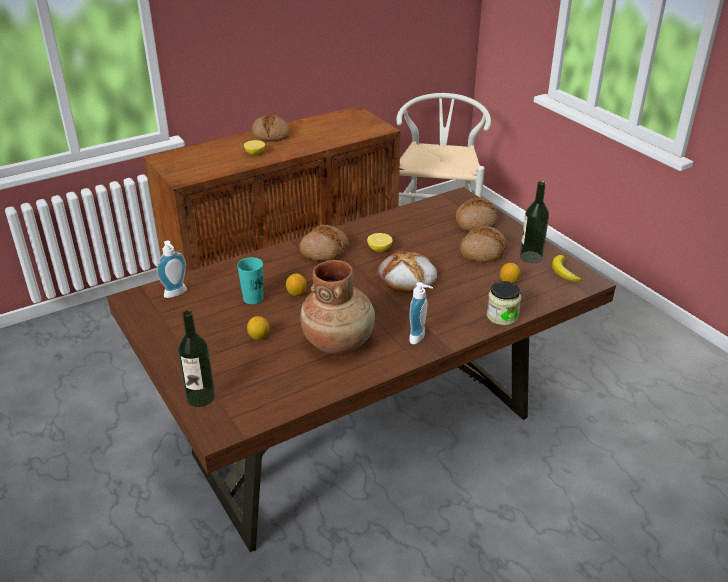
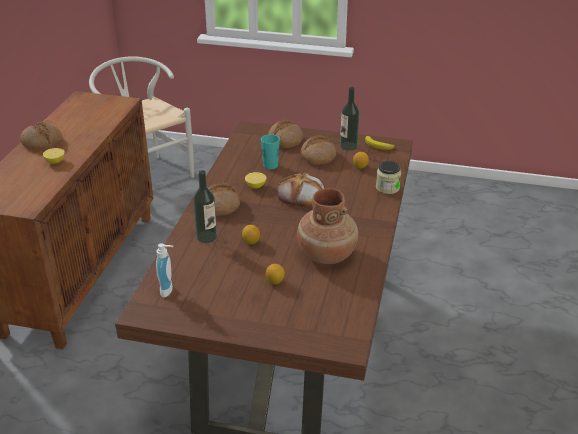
camera: 45 degrees left, 0 degrees up
bottle [178,310,215,407] -> bottle moved to [193,170,217,243]
turquoise cup [237,257,263,304] -> turquoise cup moved to [261,134,280,169]
soap dispenser [409,282,433,344] -> none

